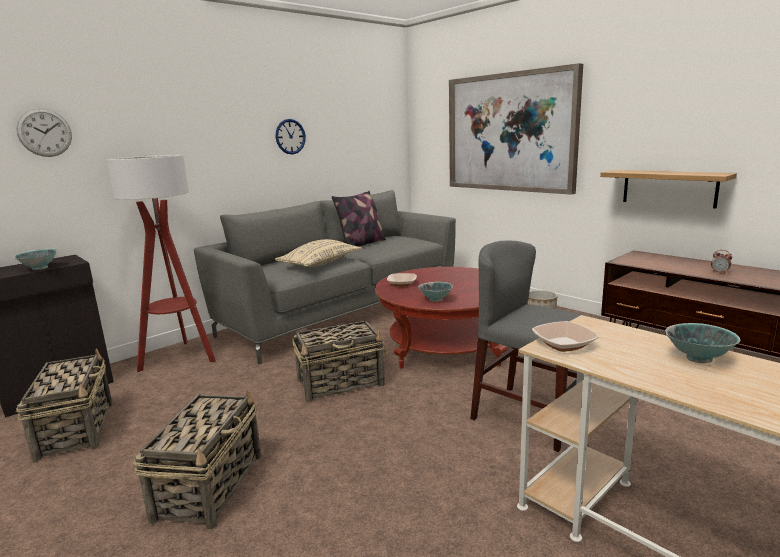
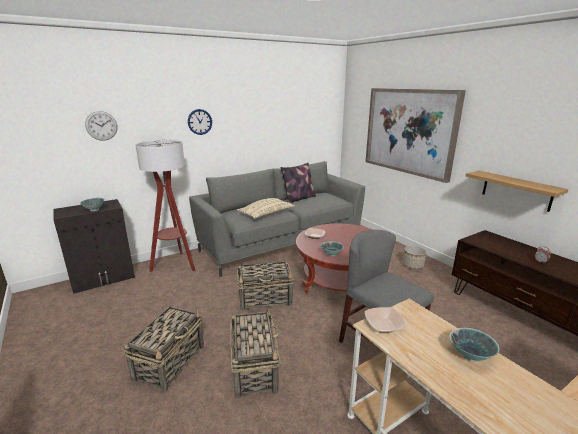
camera: 10 degrees right, 5 degrees up
basket [16,348,113,462] -> basket moved to [230,307,281,399]
wall clock [276,119,306,154] -> wall clock moved to [188,109,212,135]

